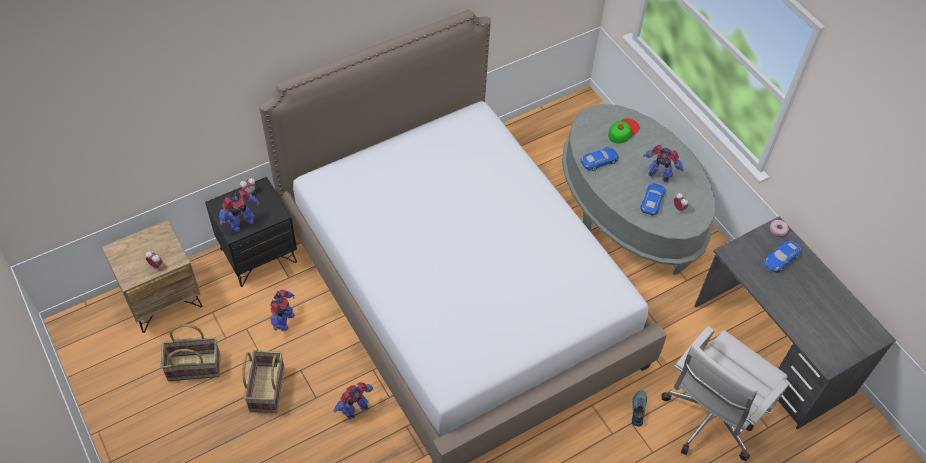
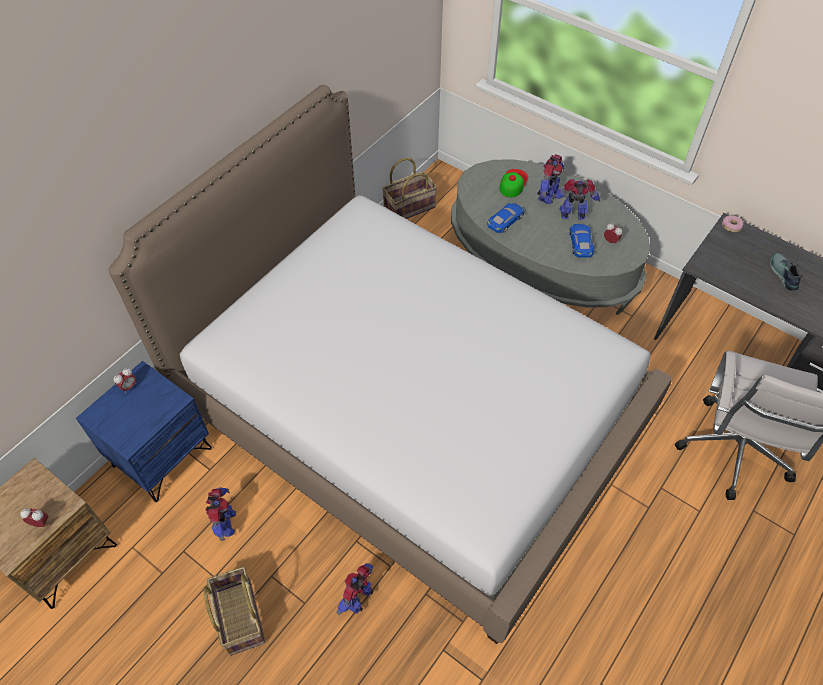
camera: 20 degrees left, 0 degrees up
basket [161,324,220,381] -> basket moved to [382,158,437,219]
black nightstand [205,177,297,287] -> blue nightstand [76,361,212,502]
toy robot [219,190,261,232] -> toy robot moved to [537,154,564,204]
shoe [632,390,647,427] -> shoe moved to [770,253,801,290]
blue toy car [764,240,801,273] -> none

